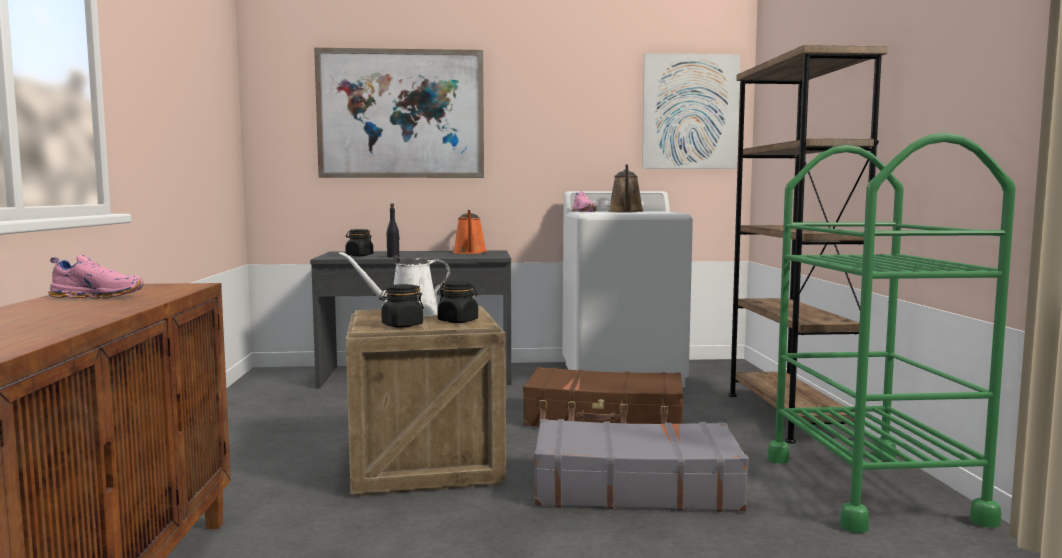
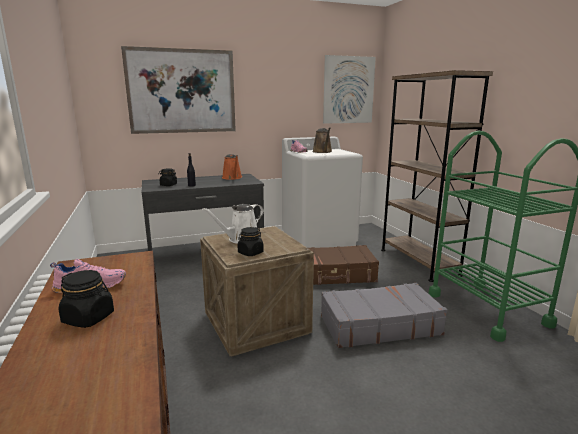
camera: 15 degrees left, 10 degrees up
black jar [437,281,478,323] -> black jar moved to [59,270,114,328]

